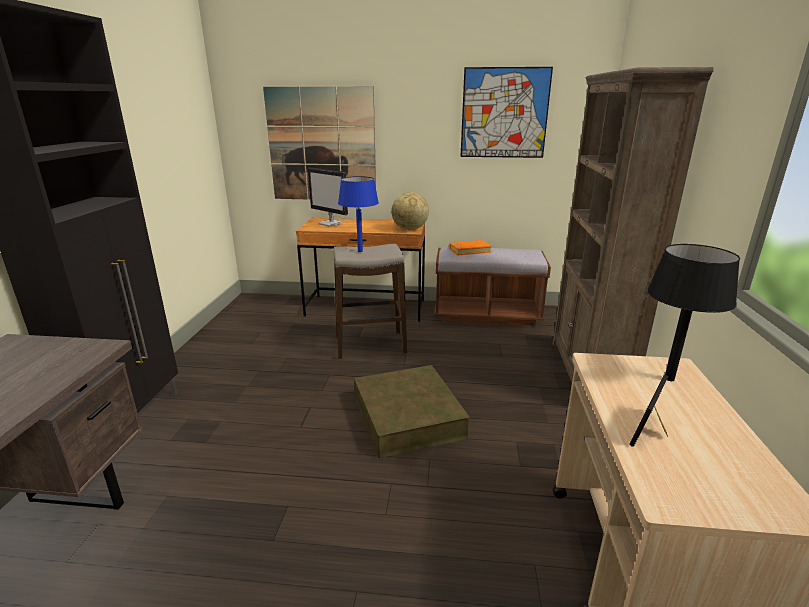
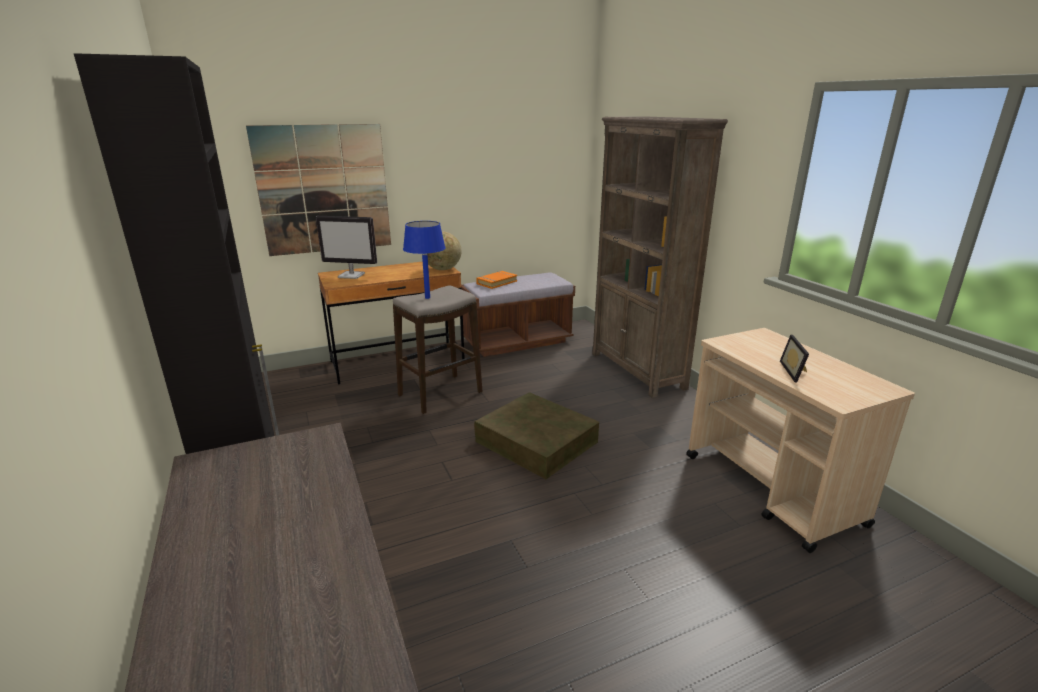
camera: 30 degrees left, 0 degrees up
picture [460,67,553,158] -> none
black table lamp [647,244,740,381] -> none

